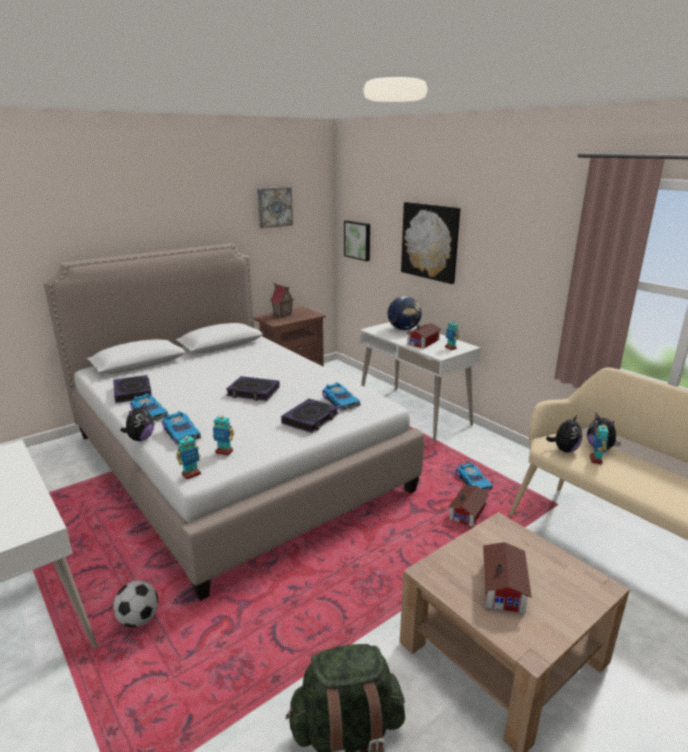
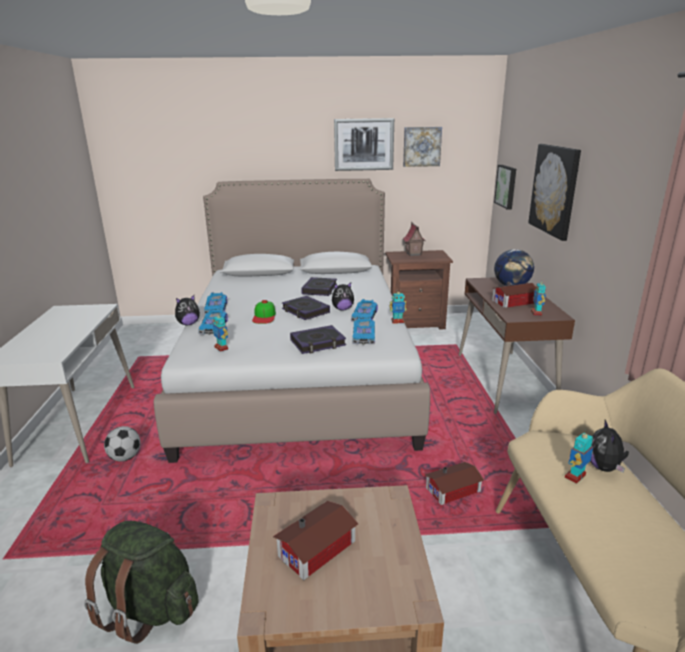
camera: 35 degrees right, 0 degrees up
book [113,375,152,403] -> book moved to [301,277,337,296]
toy robot [176,436,201,480] -> toy robot moved to [390,292,406,324]
white desk [360,322,481,442] -> brown desk [459,277,575,414]
toy car [456,462,493,491] -> toy car moved to [351,299,378,322]
plush toy [546,416,582,453] -> plush toy moved to [332,283,354,311]
none -> cap [252,300,276,324]
none -> picture [334,118,394,171]

